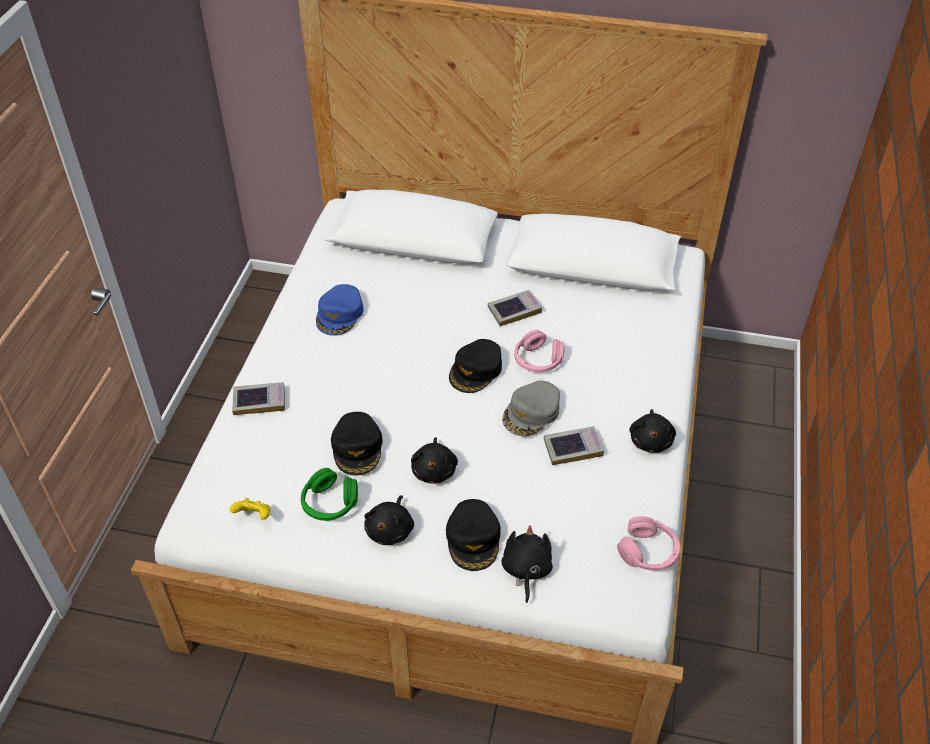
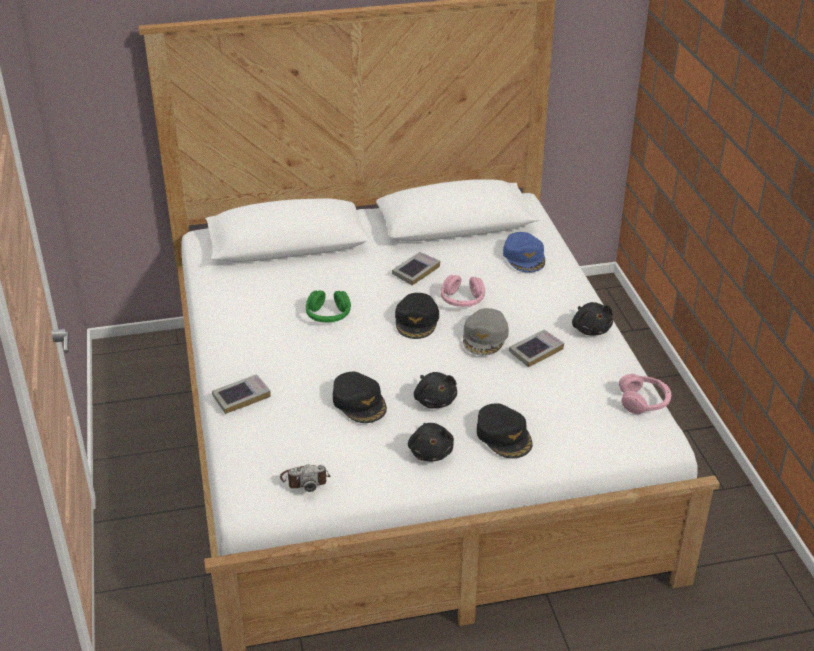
camera: 25 degrees left, 10 degrees down
yellow game controller [230,498,271,520] -> camera [280,464,330,492]
green headphones [301,468,358,521] -> green headphones moved to [306,290,351,322]
blue cap [316,284,363,336] -> blue cap moved to [503,232,545,273]
black plush toy [502,525,553,603] -> none

